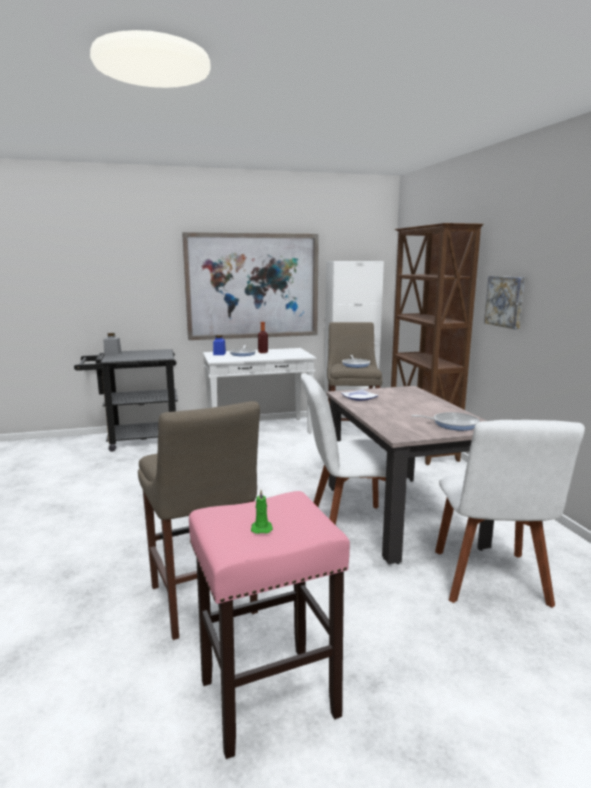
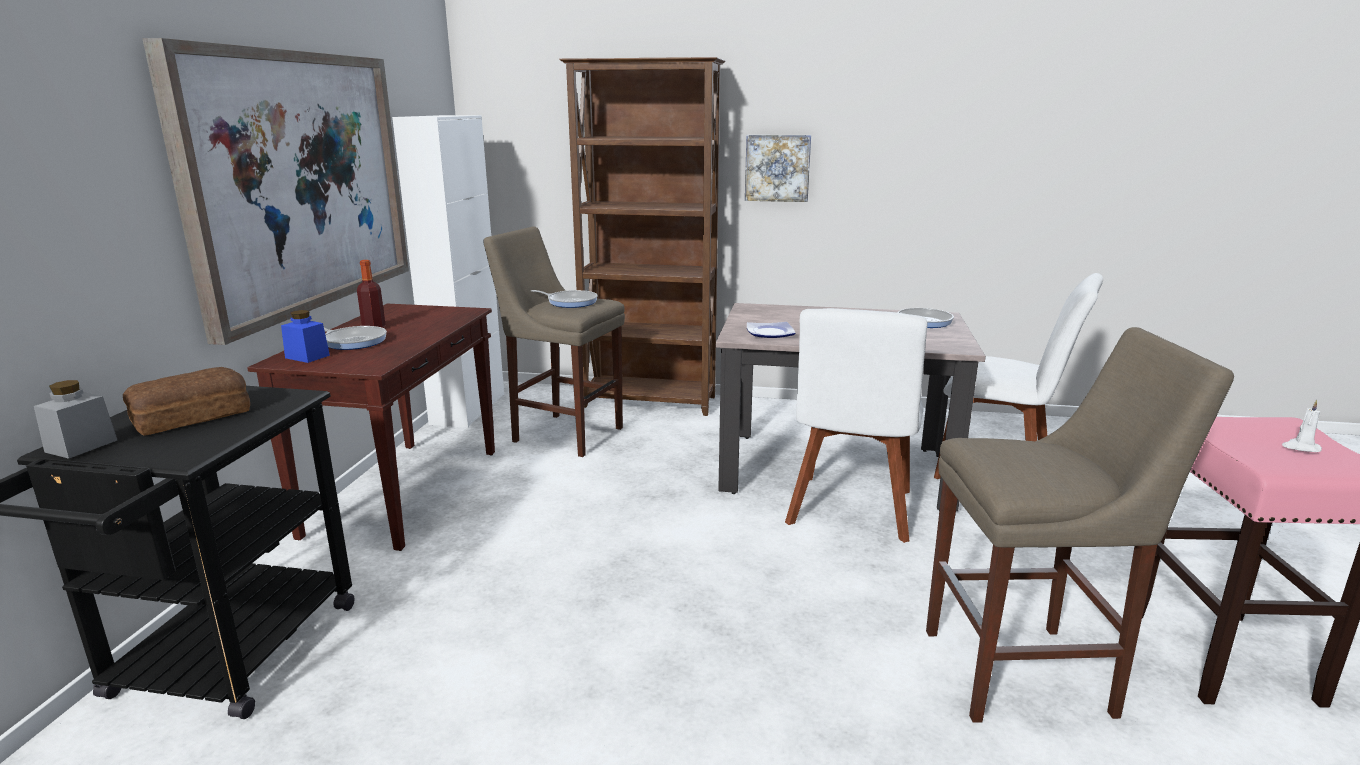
camera: 65 degrees left, 5 degrees up
white console table [203,348,316,434] -> brown console table [247,304,495,551]
green candle [251,490,273,534] -> white candle [1282,400,1322,452]
none -> bread [123,367,250,436]

